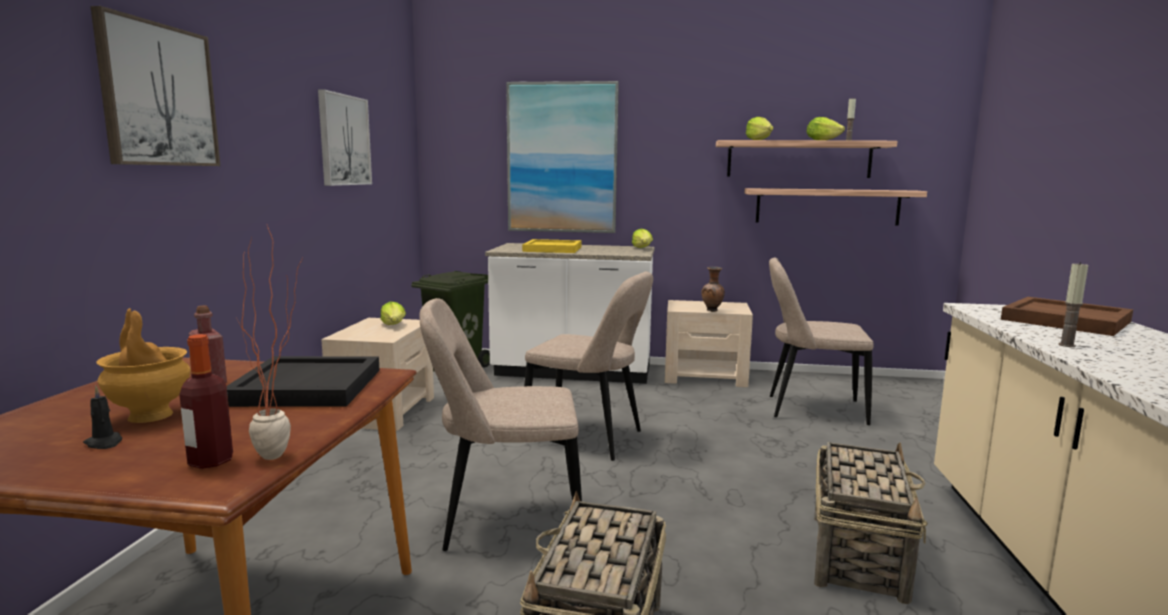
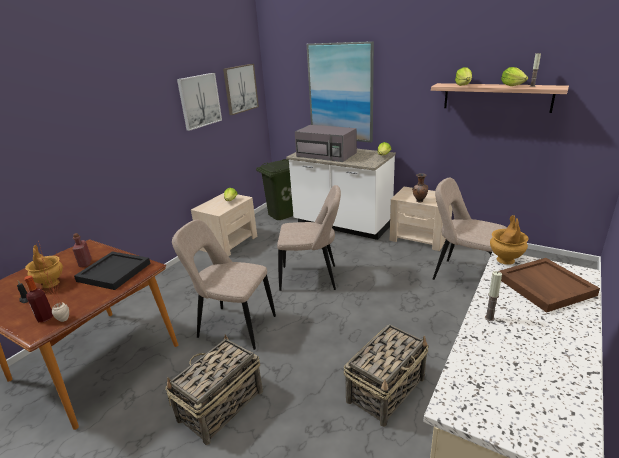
camera: 25 degrees right, 15 degrees up
picture [90,6,220,166] -> picture moved to [223,64,259,115]
yellow tray [522,239,581,253] -> grey microwave [295,125,357,162]
beige chair [524,272,653,461] -> beige chair turned 45 degrees counterclockwise [277,185,341,291]
shelf [745,188,927,225] -> none
none -> brown vase [490,215,529,265]

